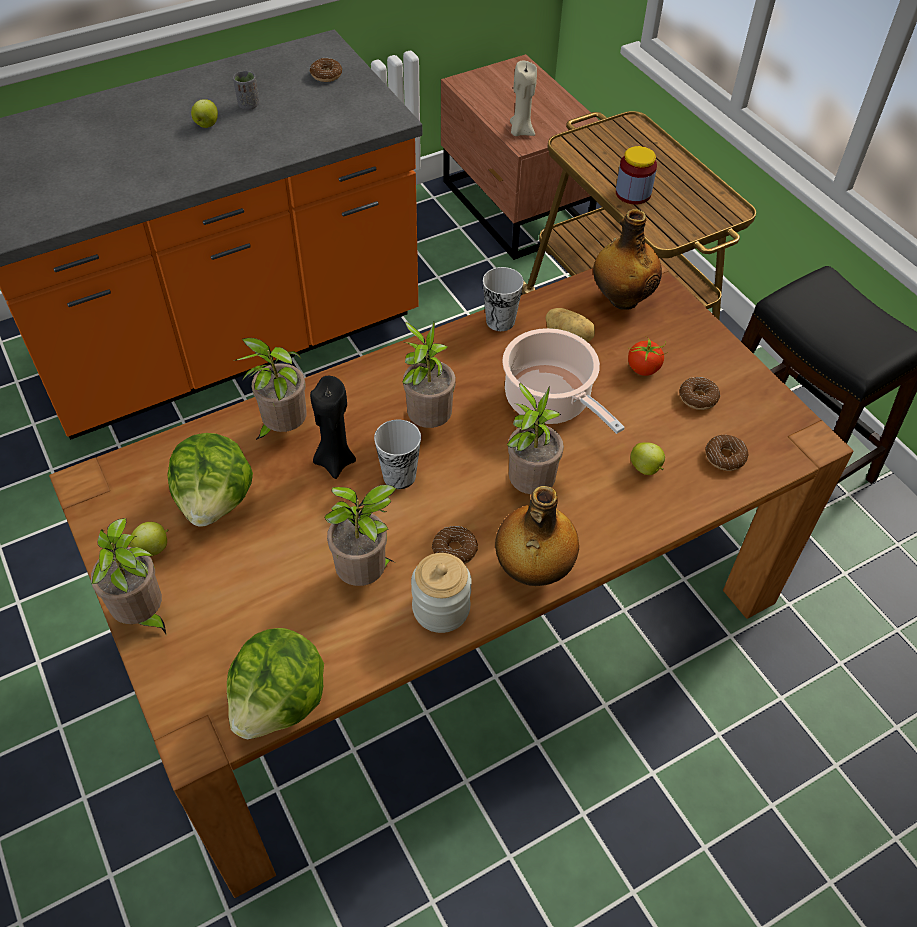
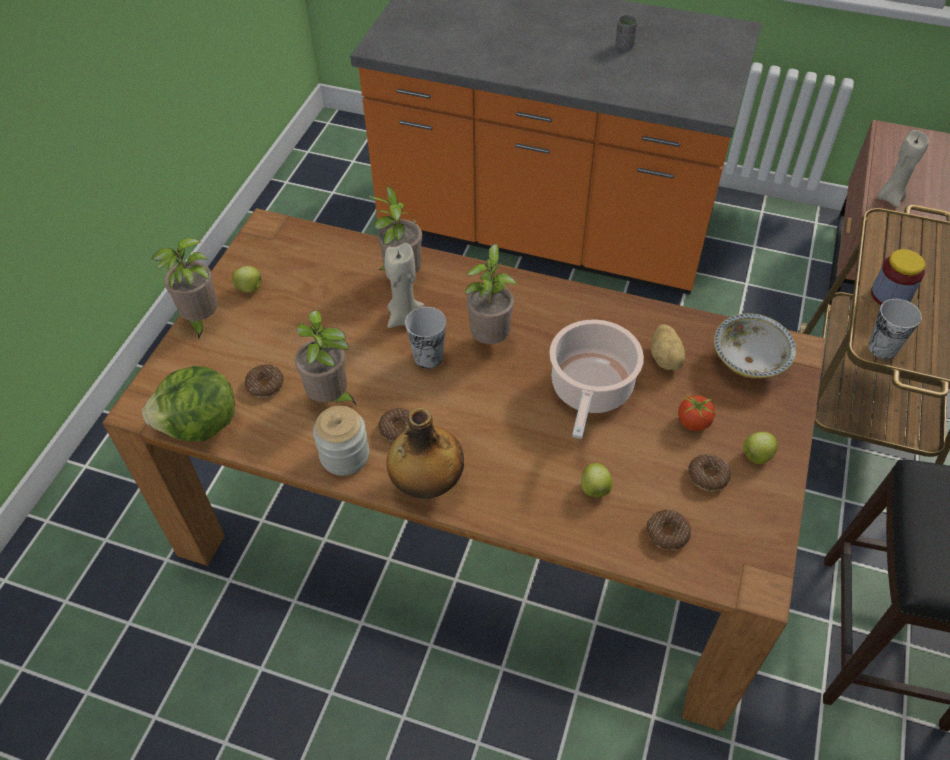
camera: 50 degrees right, 0 degrees up
lettuce [167,433,253,527] -> none
apple [191,99,218,128] -> apple moved to [743,432,778,464]
donut [310,58,342,82] -> donut moved to [245,364,284,398]
black candle [310,376,356,479] -> beige candle [385,243,425,328]
cup [483,267,524,331] -> cup moved to [868,299,922,359]
potted plant [507,383,564,495] -> none
bottle [593,209,662,310] -> bowl [714,313,796,378]

